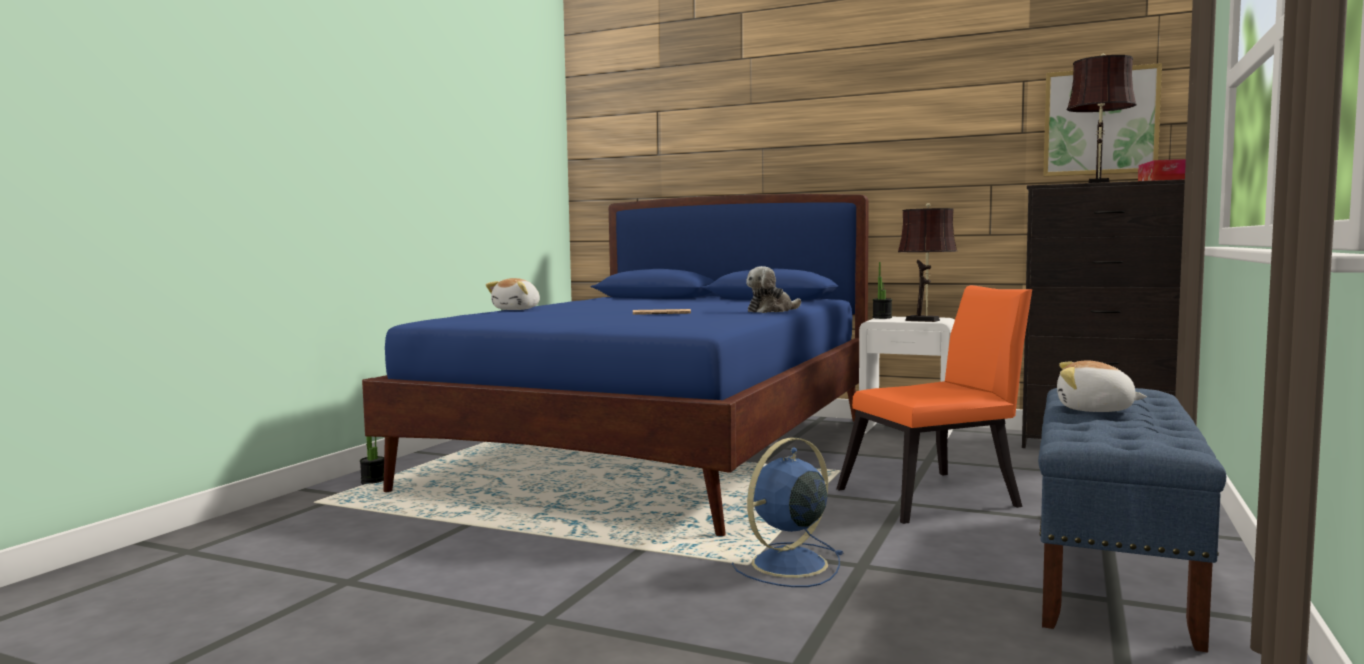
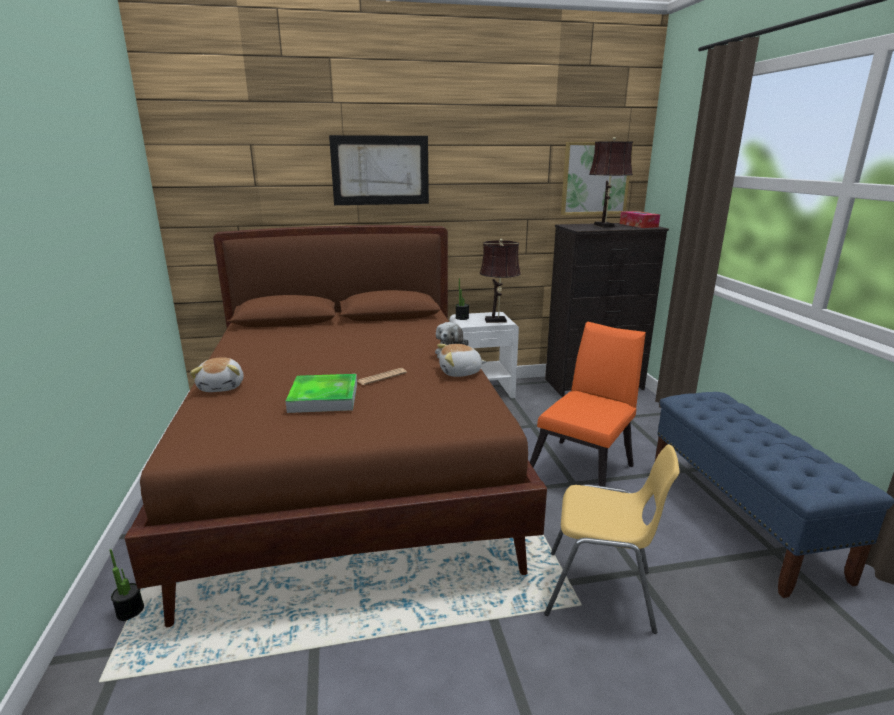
camera: 35 degrees left, 15 degrees up
blue bed [362,194,869,536] -> brown bed [125,225,547,627]
blue fan [732,437,844,587] -> yellow chair [544,444,680,634]
plush toy [1057,361,1147,412] -> plush toy moved to [437,344,487,377]
none -> tray [286,374,357,413]
none -> picture [329,135,429,205]

